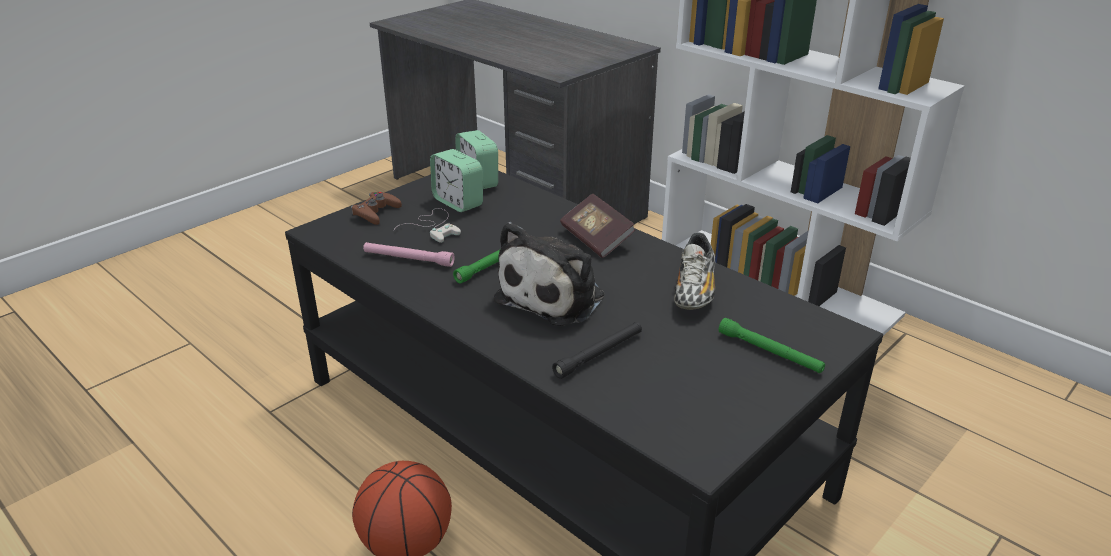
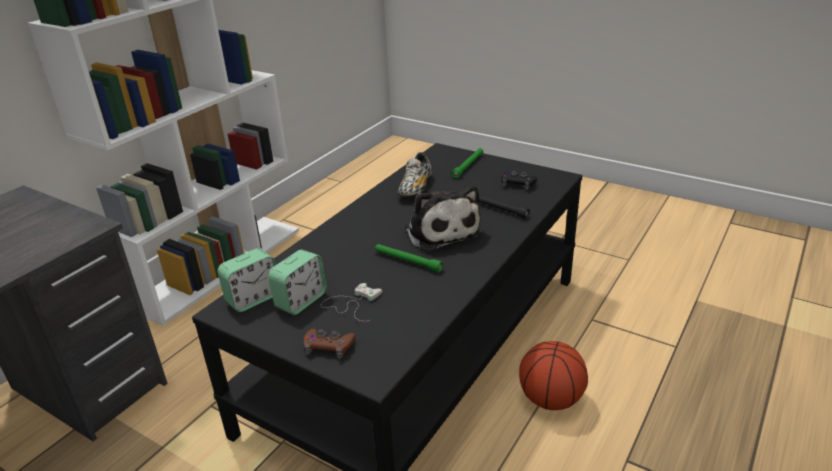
camera: 100 degrees left, 0 degrees up
pink flashlight [363,242,455,267] -> none
plush toy [494,222,604,326] -> plush toy turned 45 degrees clockwise [405,185,481,252]
book [560,194,636,258] -> none
shoe [674,233,715,310] -> shoe turned 105 degrees clockwise [397,152,432,197]
none -> black game controller [501,171,537,190]

